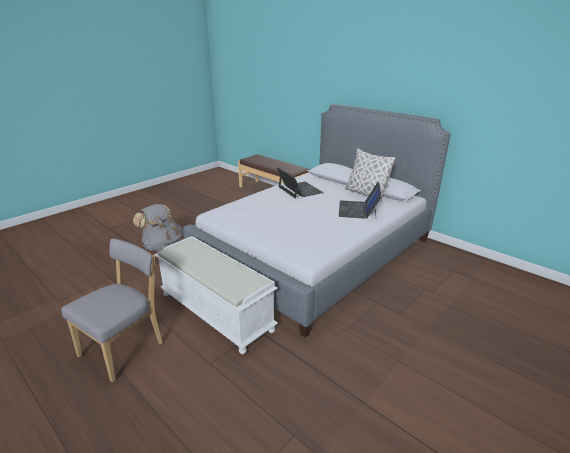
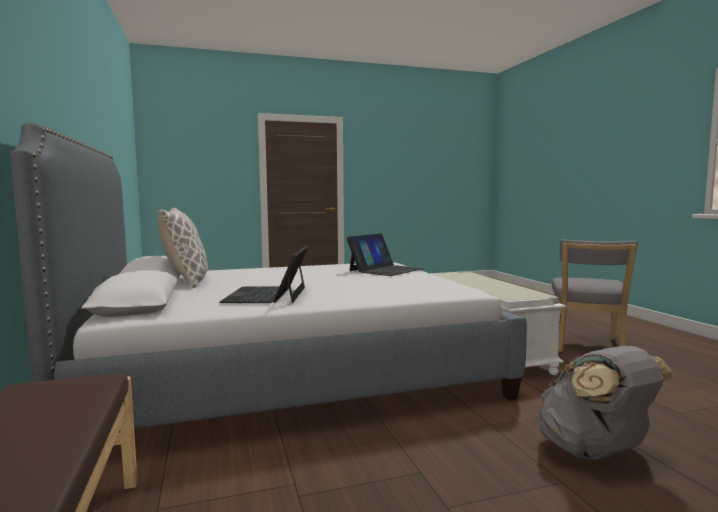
camera: 150 degrees left, 20 degrees down
grey chair [61,238,163,382] -> grey chair turned 45 degrees counterclockwise [552,239,638,352]
laptop [339,182,382,218] -> laptop moved to [347,233,424,276]

